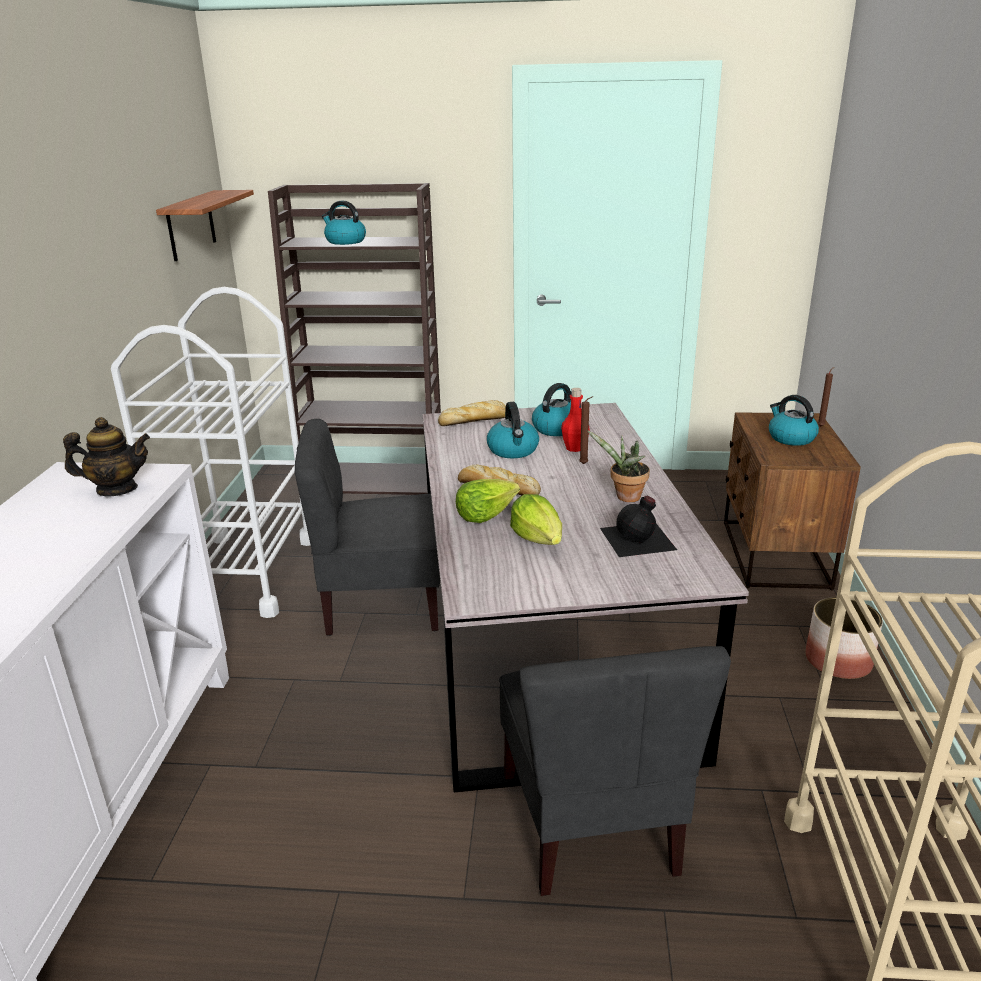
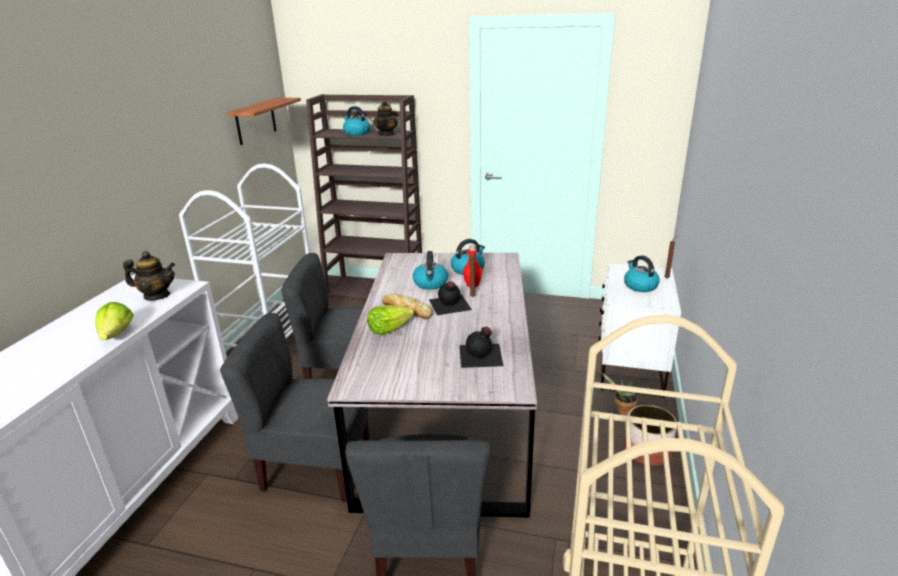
camera: 10 degrees right, 0 degrees up
bread [438,400,506,426] -> none
lettuce [510,494,562,545] -> lettuce moved to [95,302,134,340]
potted plant [587,430,650,502] -> potted plant moved to [601,372,638,415]
brown nightstand [724,412,861,591] -> white nightstand [599,264,681,398]
none -> grey chair [220,313,370,502]
none -> teapot [374,100,398,136]
none -> black bottle [429,281,472,315]

